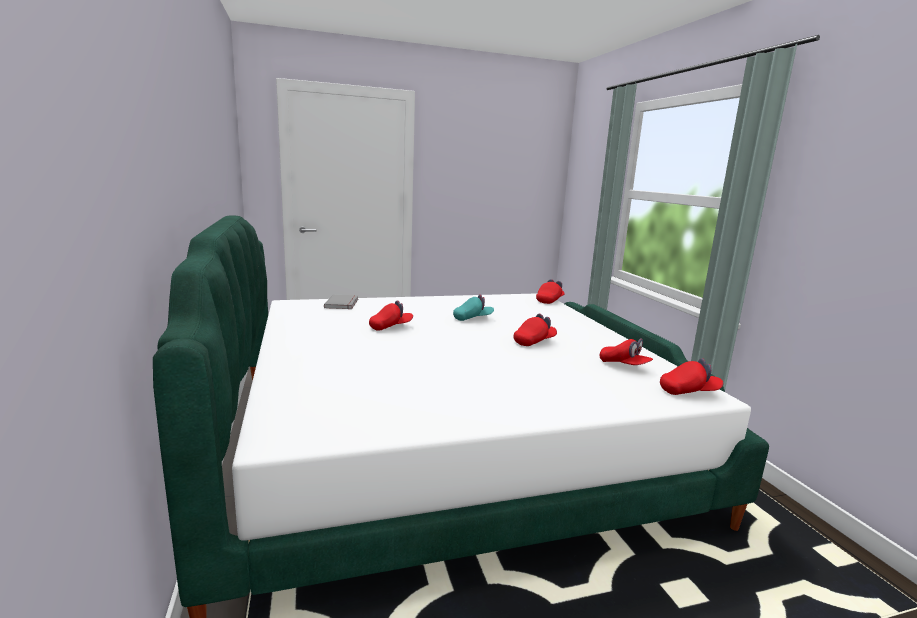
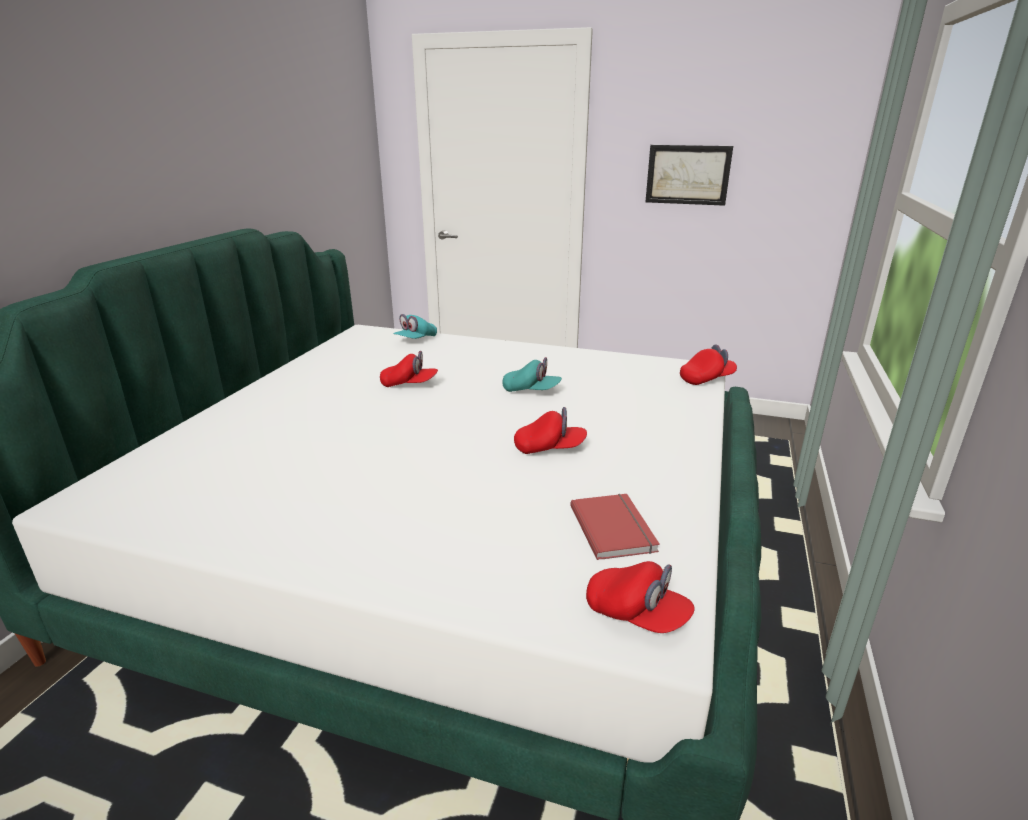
camera: 35 degrees right, 10 degrees up
grey book [324,295,358,309] -> turquoise cap [393,314,437,339]
red cap [600,339,653,365] -> red book [570,494,660,560]
none -> picture [645,145,733,206]

